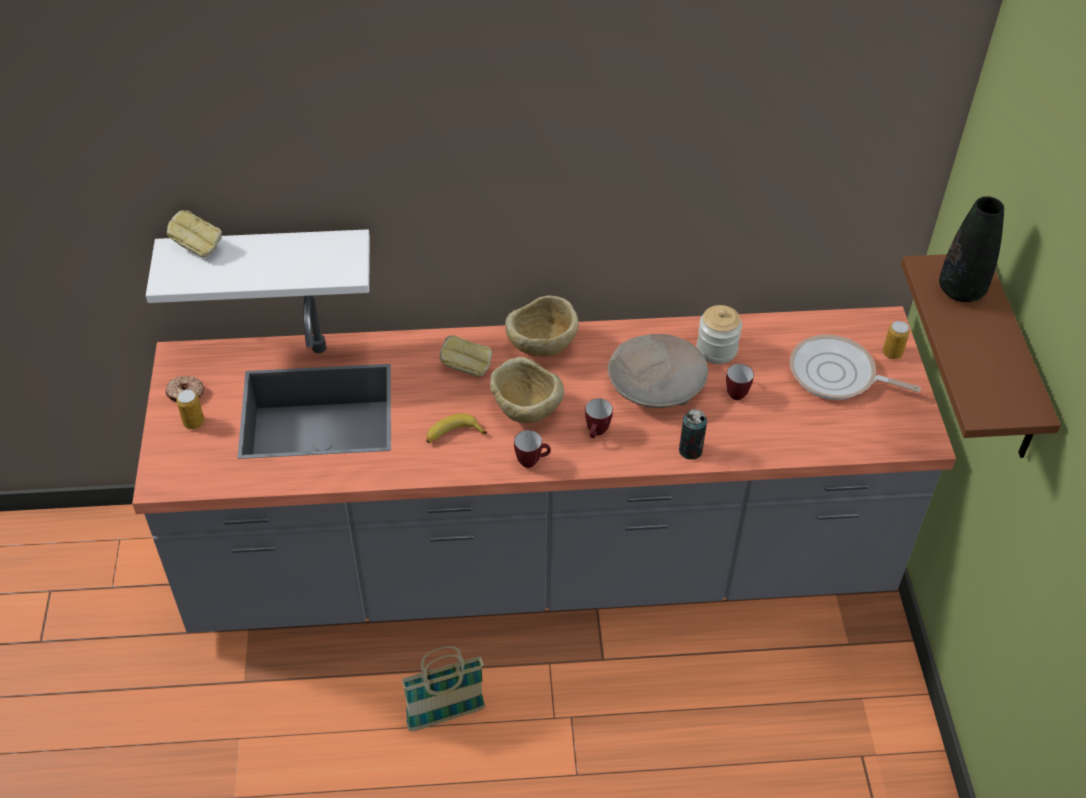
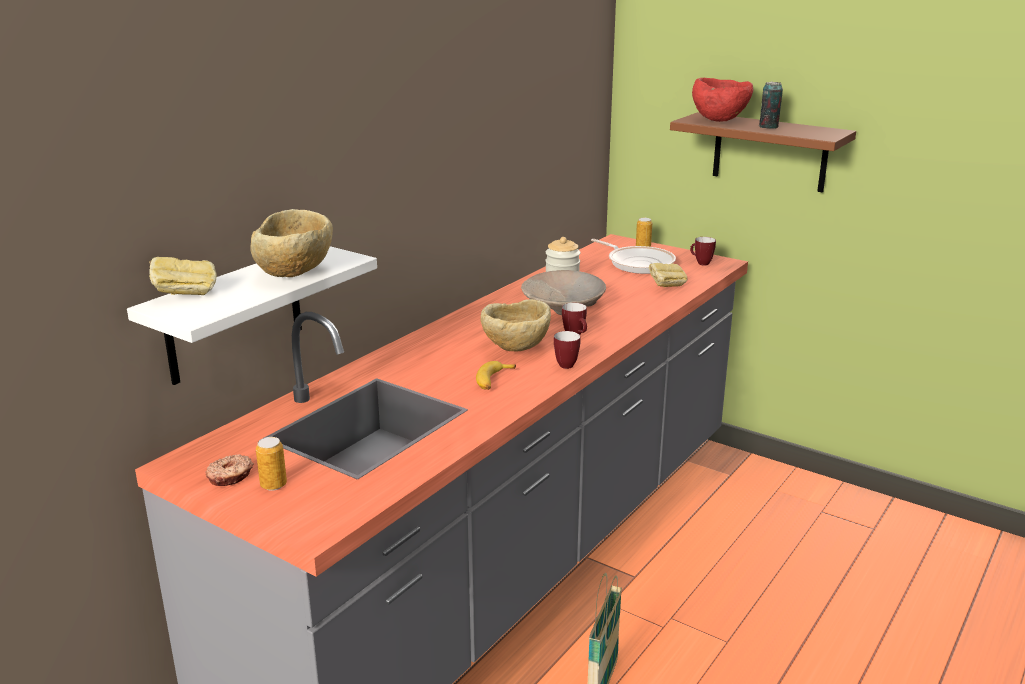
camera: 50 degrees left, 25 degrees down
bread [439,335,492,377] -> bread moved to [649,263,688,287]
beige bowl [505,295,579,357] -> beige bowl moved to [250,209,333,277]
can [679,409,707,460] -> can moved to [759,82,783,129]
mug [726,364,754,400] -> mug moved to [690,237,716,265]
frying pan [790,335,921,400] -> frying pan turned 105 degrees counterclockwise [591,239,676,274]
black vase [939,196,1004,302] -> red bowl [692,78,753,122]

